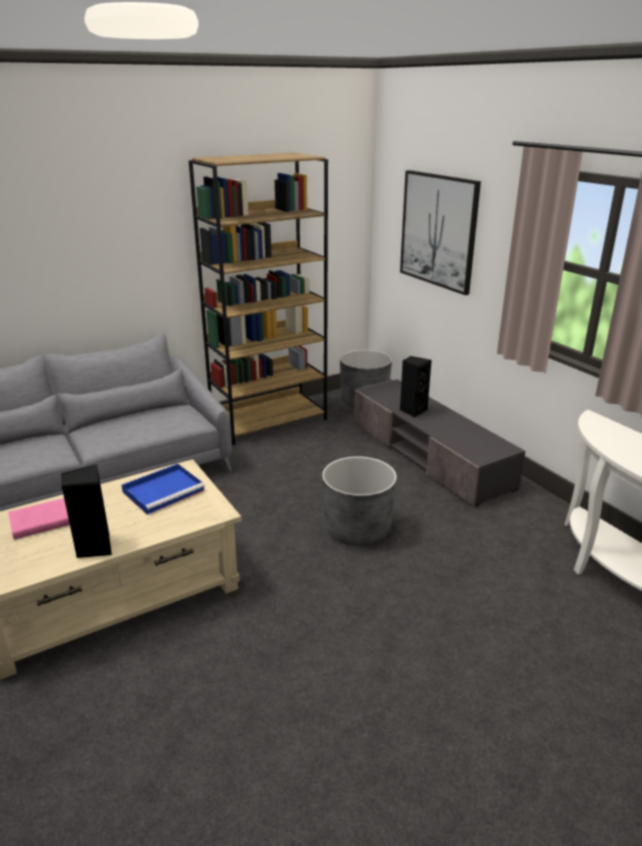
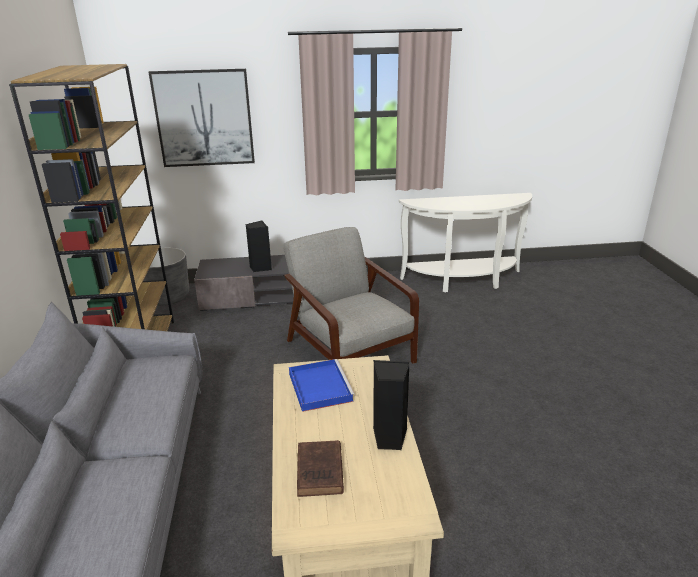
camera: 65 degrees left, 0 degrees up
pink book [8,498,70,540] -> brown book [297,440,344,497]
grey planter [322,456,397,546] -> grey armchair [283,227,419,364]

